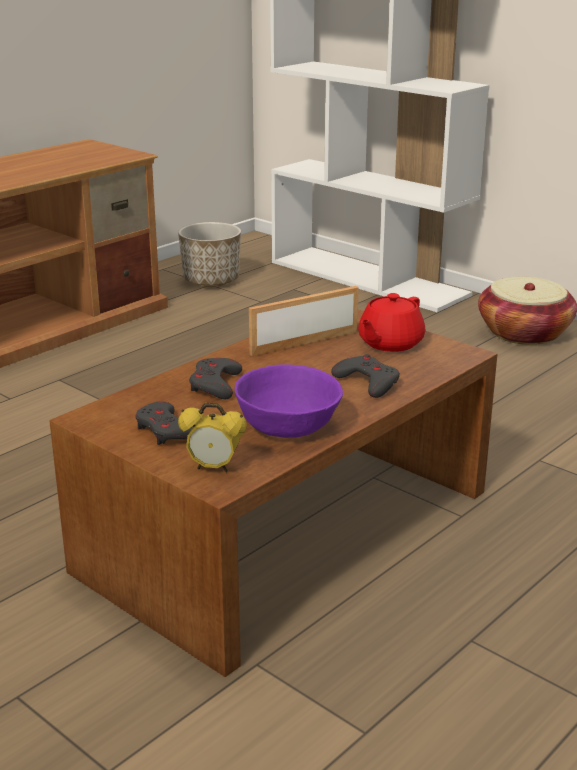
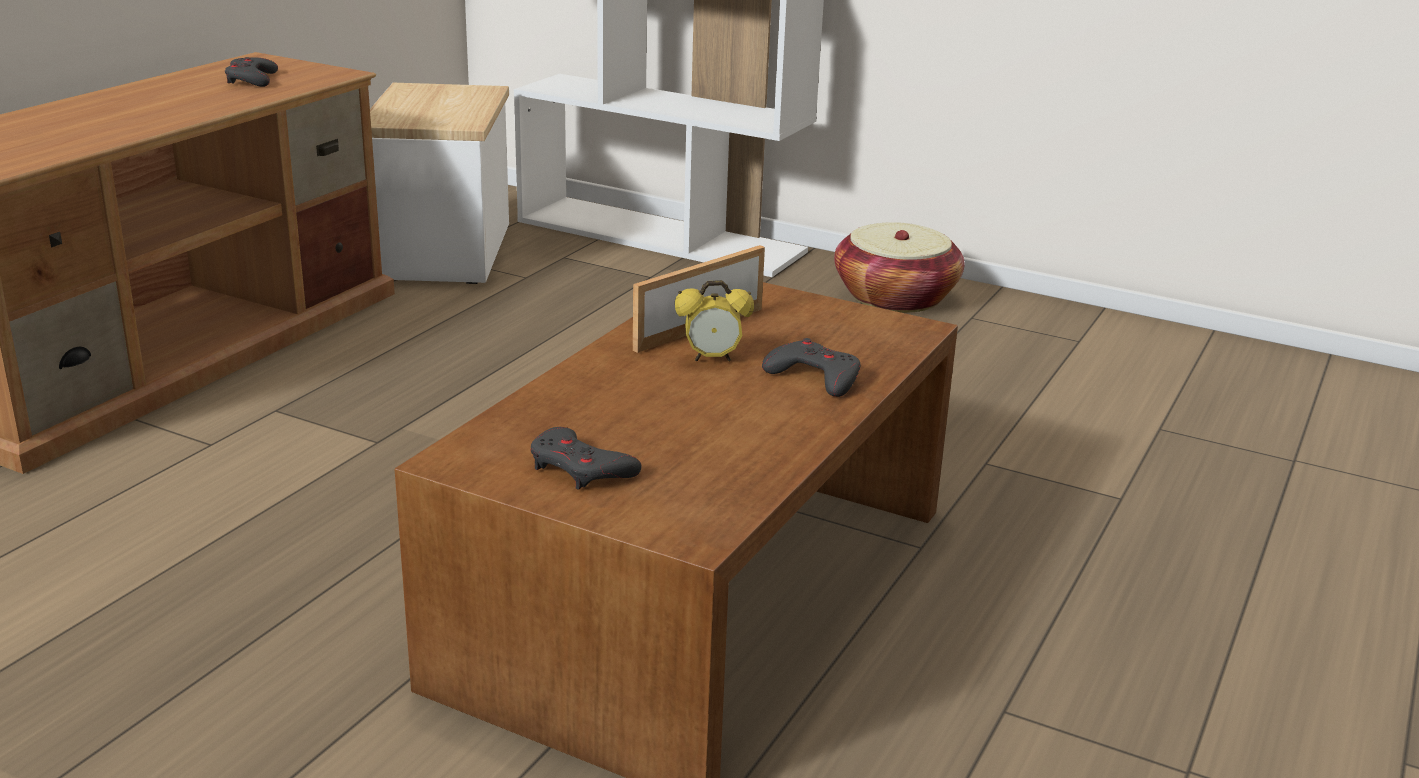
camera: 15 degrees left, 0 degrees up
planter [178,222,241,287] -> side table [370,83,509,284]
alarm clock [178,403,247,472] -> alarm clock moved to [675,280,754,361]
grey game controller [189,358,242,399] -> grey game controller moved to [225,57,278,87]
purple bowl [235,364,343,438] -> none
red teapot [358,293,425,352] -> none

